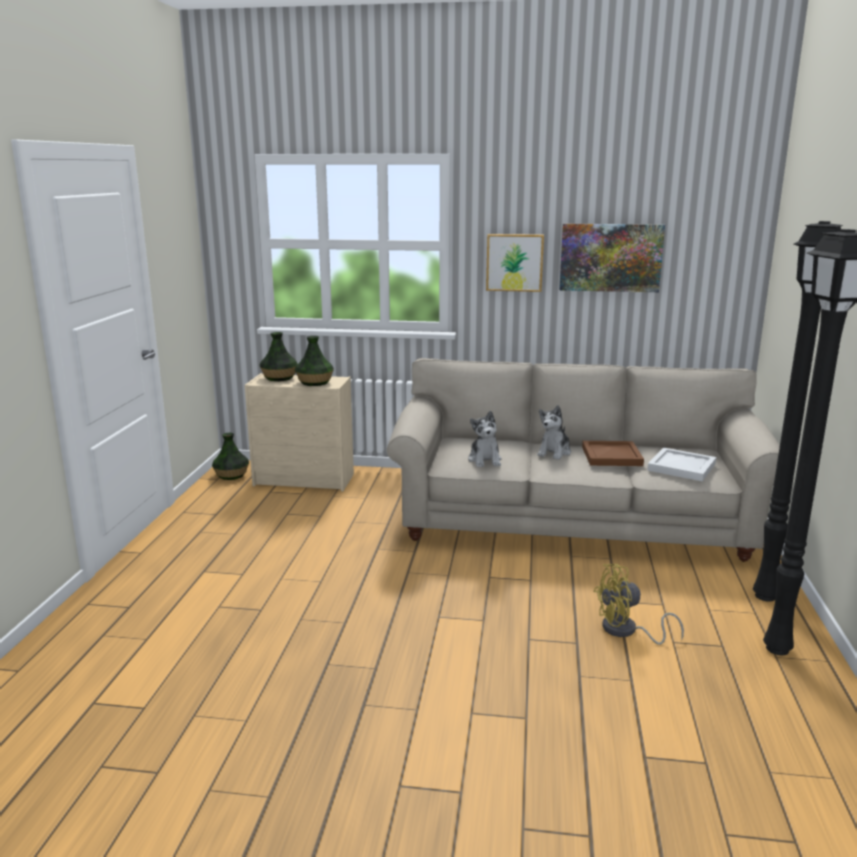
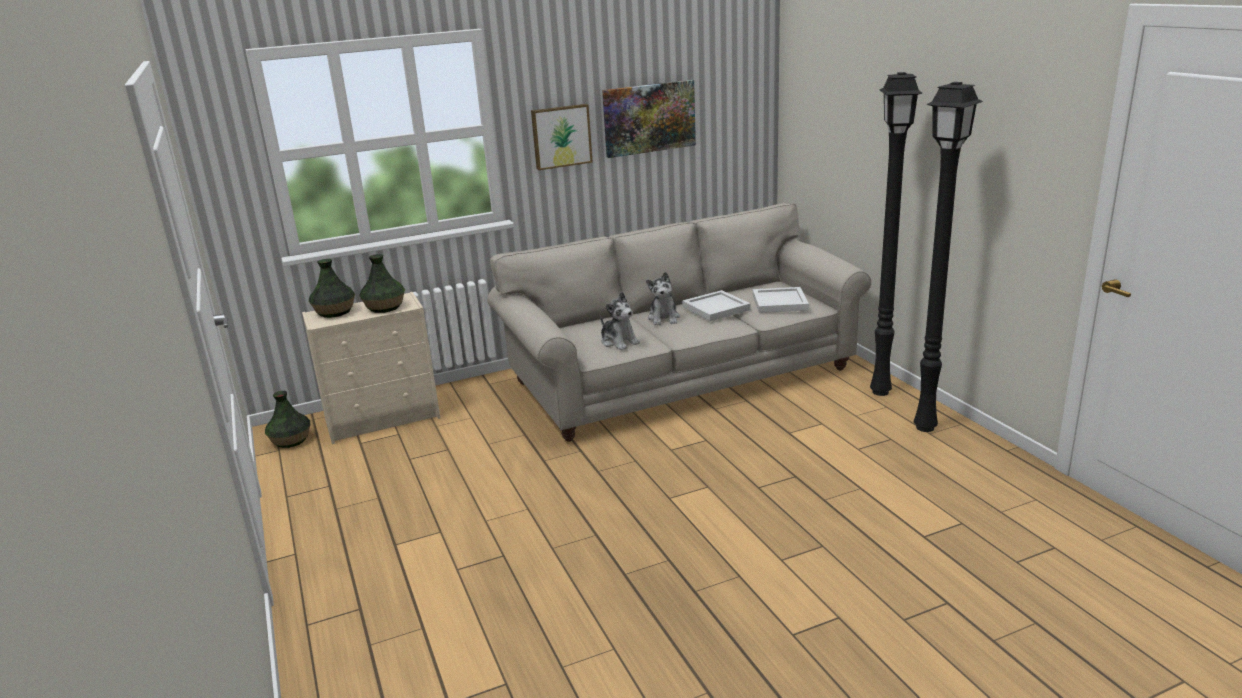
camera: 30 degrees left, 5 degrees up
brown tray [582,441,644,466] -> white tray [682,290,751,321]
yellow fan [593,564,684,645] -> none

